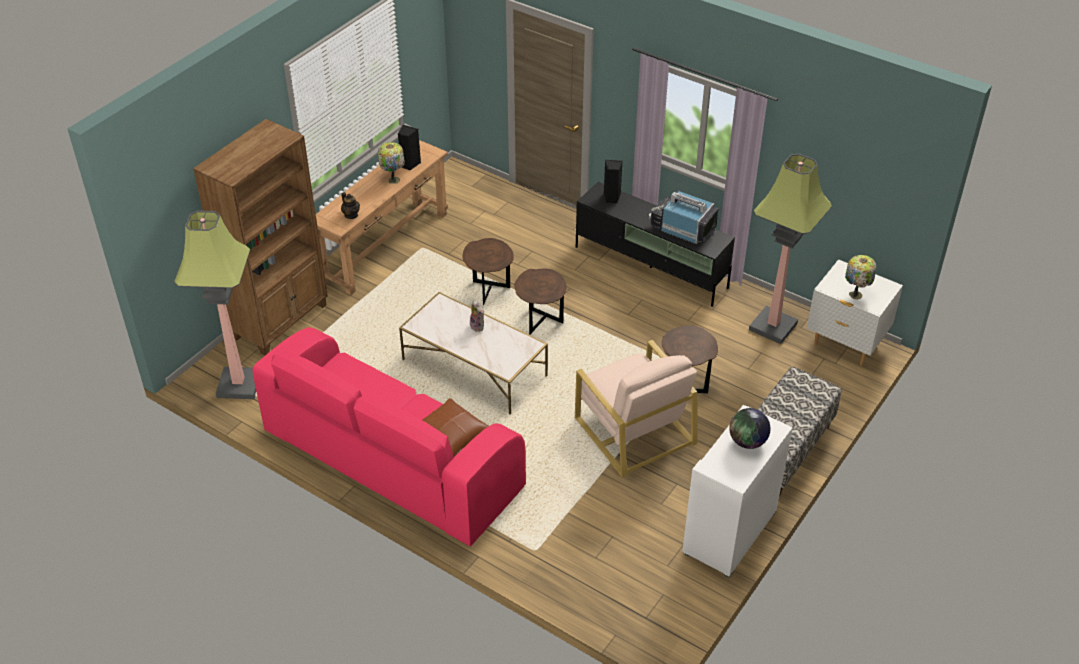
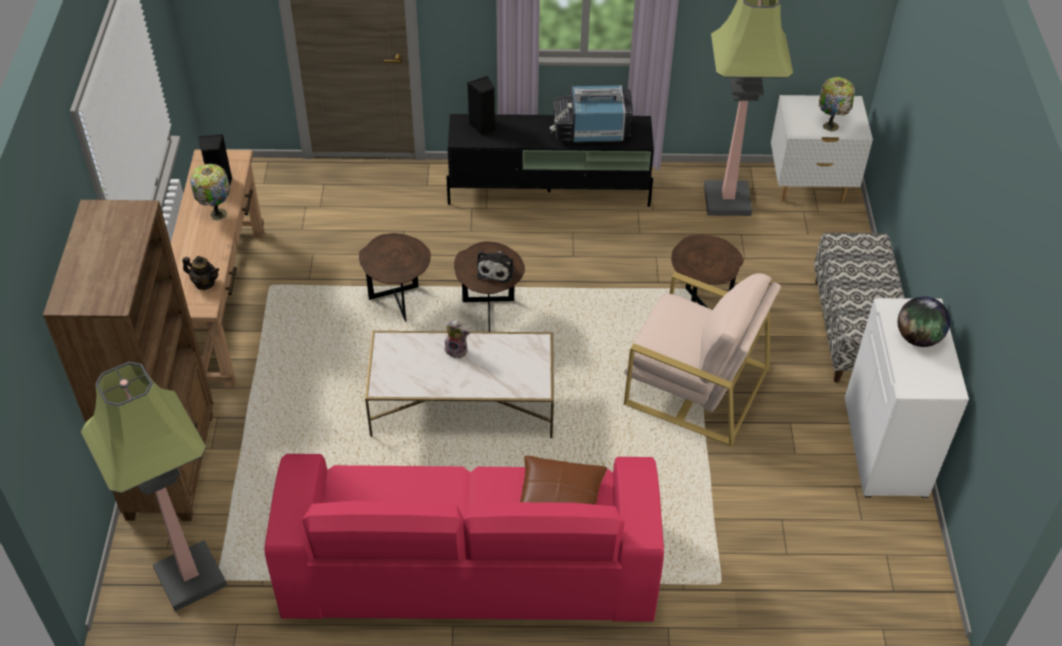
camera: 35 degrees left, 5 degrees up
none -> plush toy [477,251,514,283]

